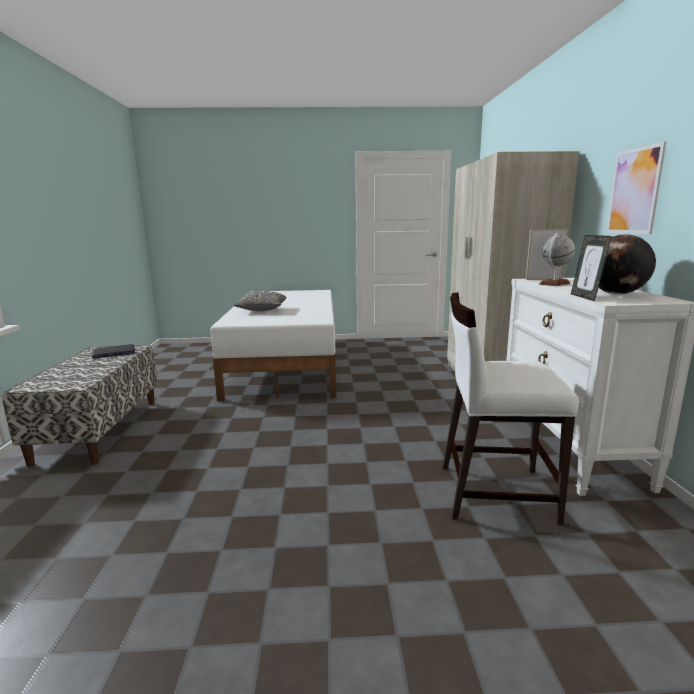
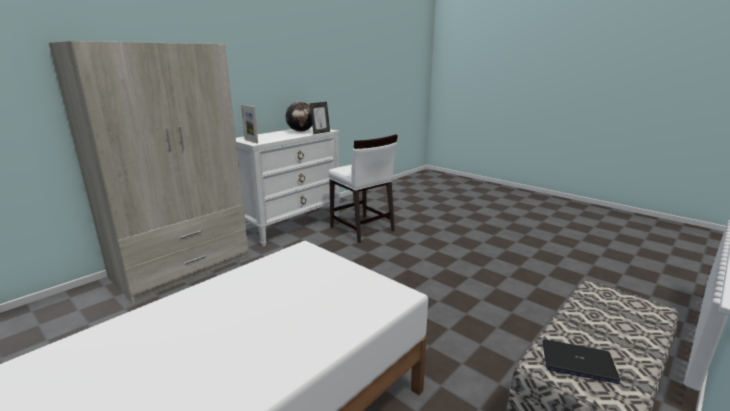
camera: 135 degrees left, 5 degrees up
grey pillow [234,291,286,311] -> none
globe [539,233,575,286] -> none
picture [606,141,667,234] -> none

